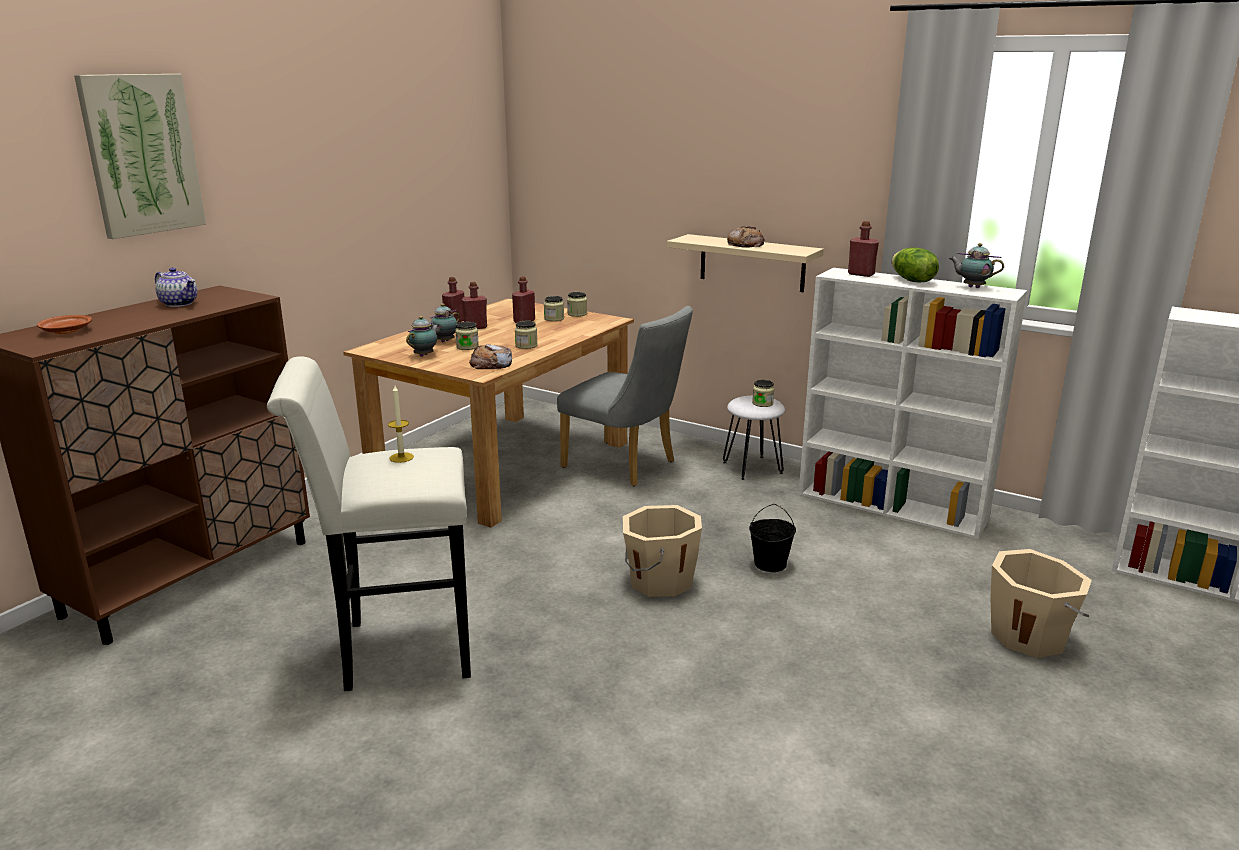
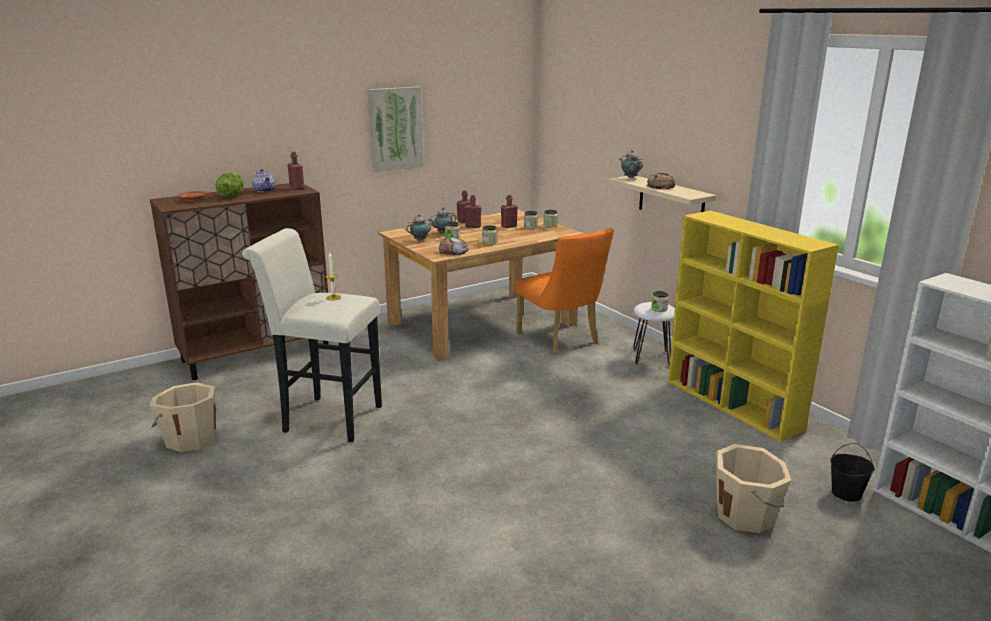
camera: 25 degrees right, 0 degrees up
picture [74,74,206,239] -> picture moved to [368,87,424,172]
grey chair [557,306,693,486] -> orange chair [515,228,614,354]
beige bucket [623,505,702,597] -> beige bucket moved to [150,382,216,452]
black bucket [749,504,796,572] -> black bucket moved to [830,443,875,502]
white bookcase [799,268,1027,539] -> yellow bookcase [668,210,839,442]
red bottle [848,221,879,277] -> red bottle moved to [288,152,305,190]
lettuce [892,247,939,282] -> lettuce moved to [215,172,243,197]
teapot [949,243,1004,288] -> teapot moved to [620,150,643,179]

